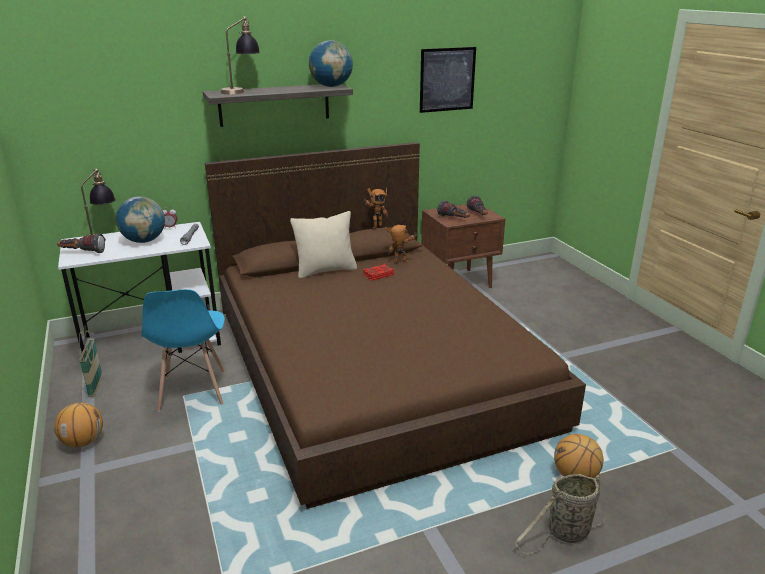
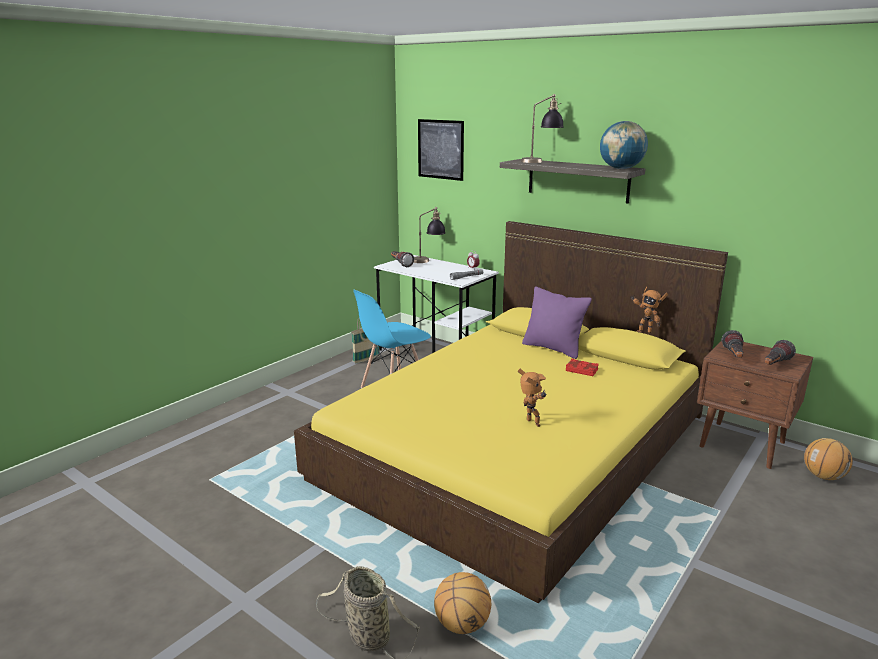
camera: 60 degrees right, 5 degrees down
basketball [54,403,103,447] -> basketball moved to [804,438,853,480]
globe [116,196,165,243] -> none
brown bed [205,142,586,509] -> yellow bed [294,221,728,604]
beige pillow [290,211,357,278] -> purple pillow [522,286,592,359]
toy robot [385,225,417,263] -> toy robot moved to [518,369,547,427]
picture [420,47,476,113] -> picture moved to [418,119,464,181]

